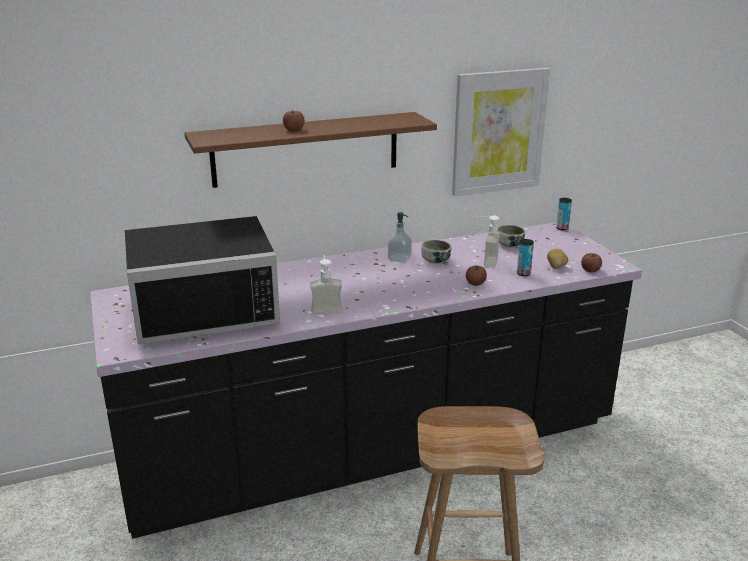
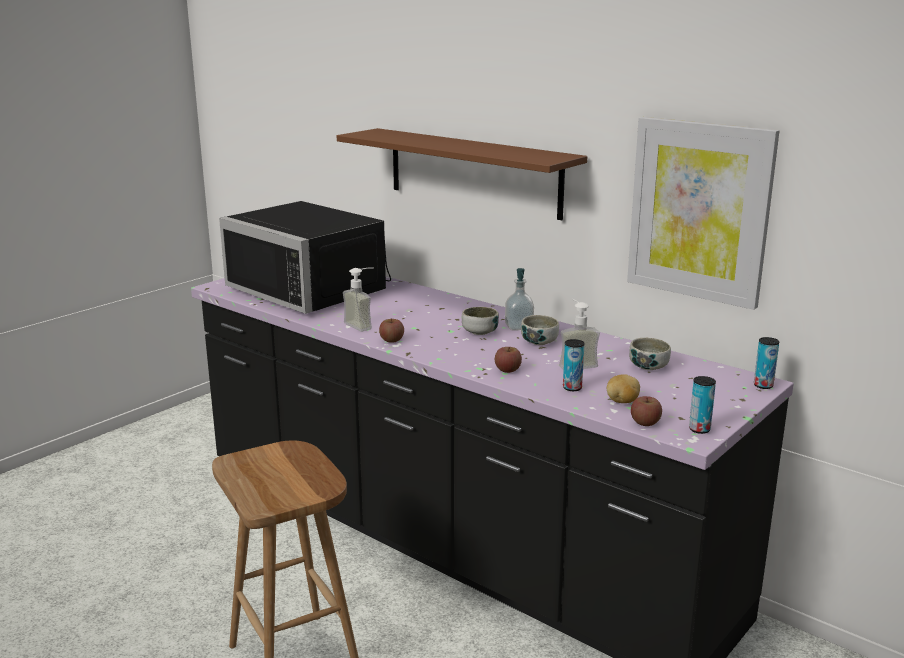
camera: 60 degrees right, 5 degrees down
apple [283,110,305,131] -> apple moved to [379,319,404,343]
none -> bowl [462,307,499,335]
none -> can [689,376,716,434]

